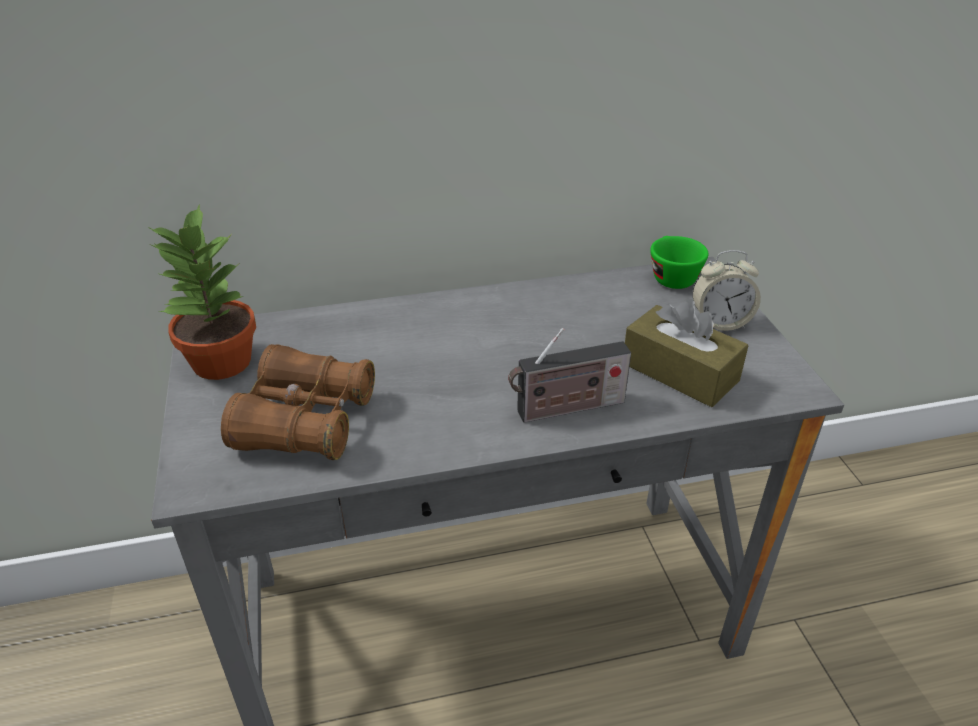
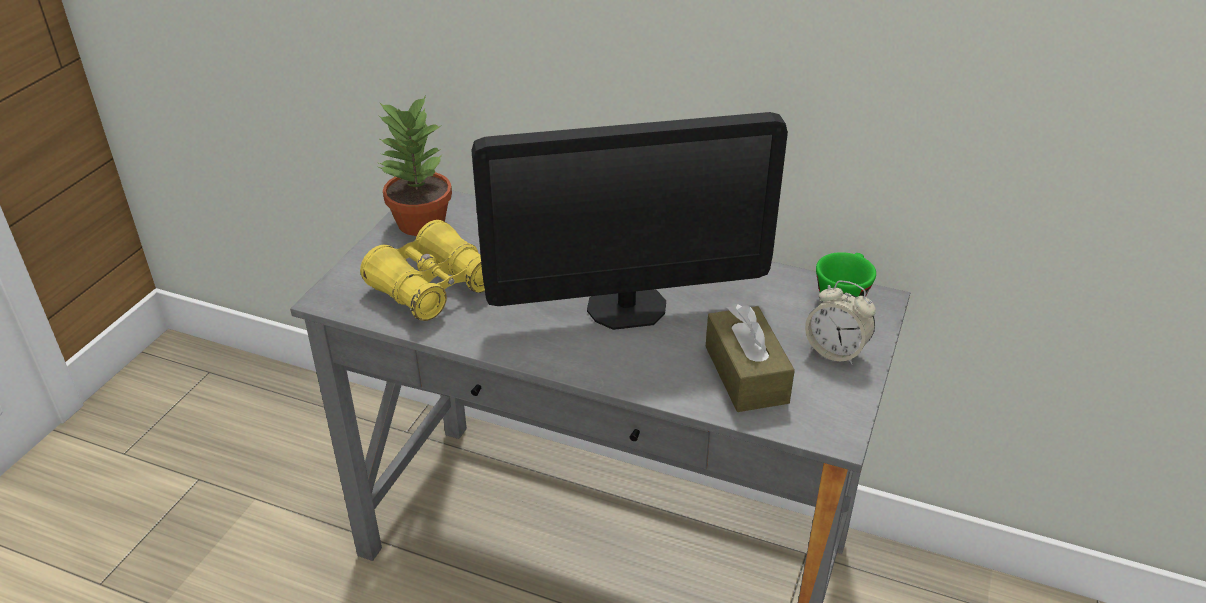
camera: 35 degrees right, 0 degrees up
brown binoculars [221,344,375,460] -> yellow binoculars [360,220,485,321]
radio [508,328,631,423] -> none
none -> monitor [471,112,788,330]

